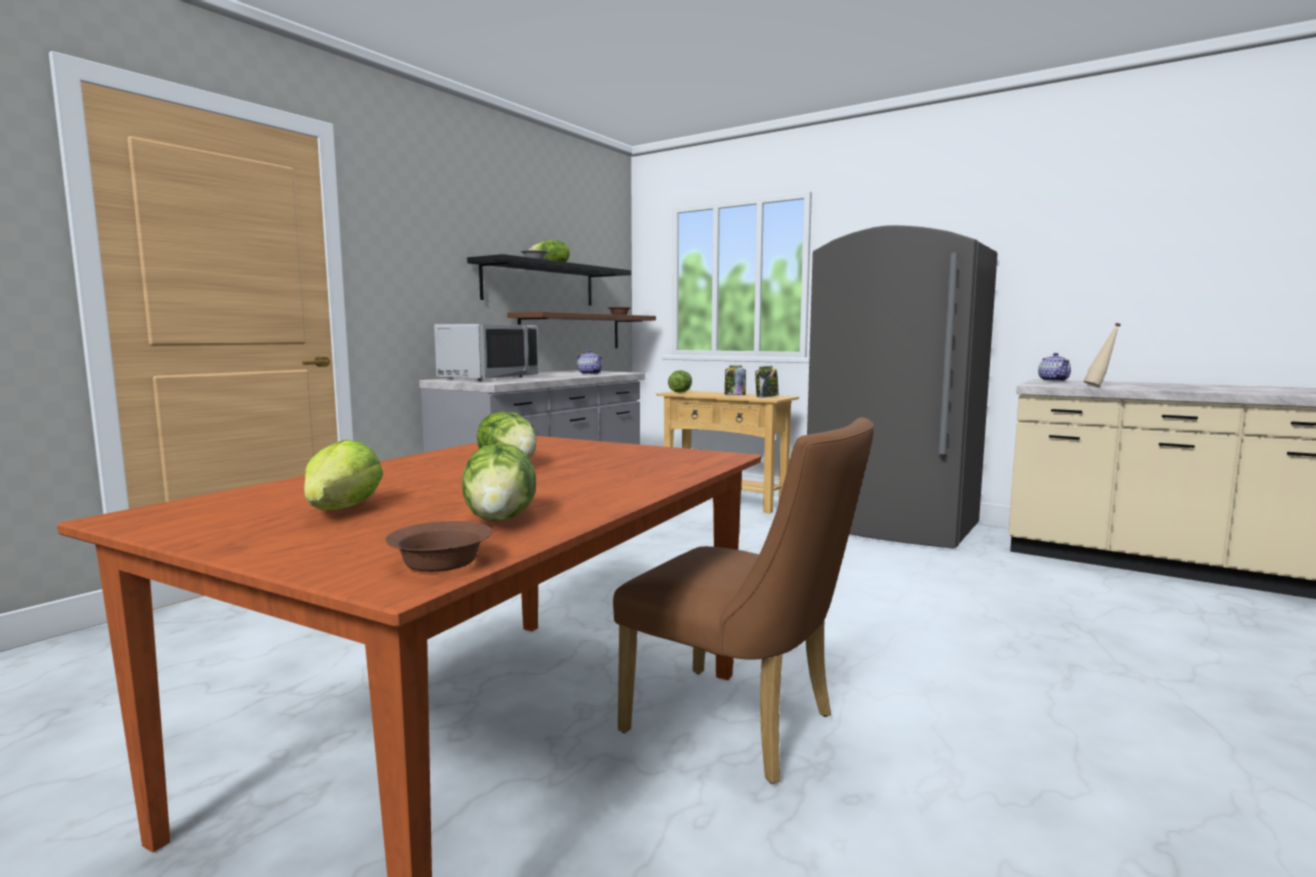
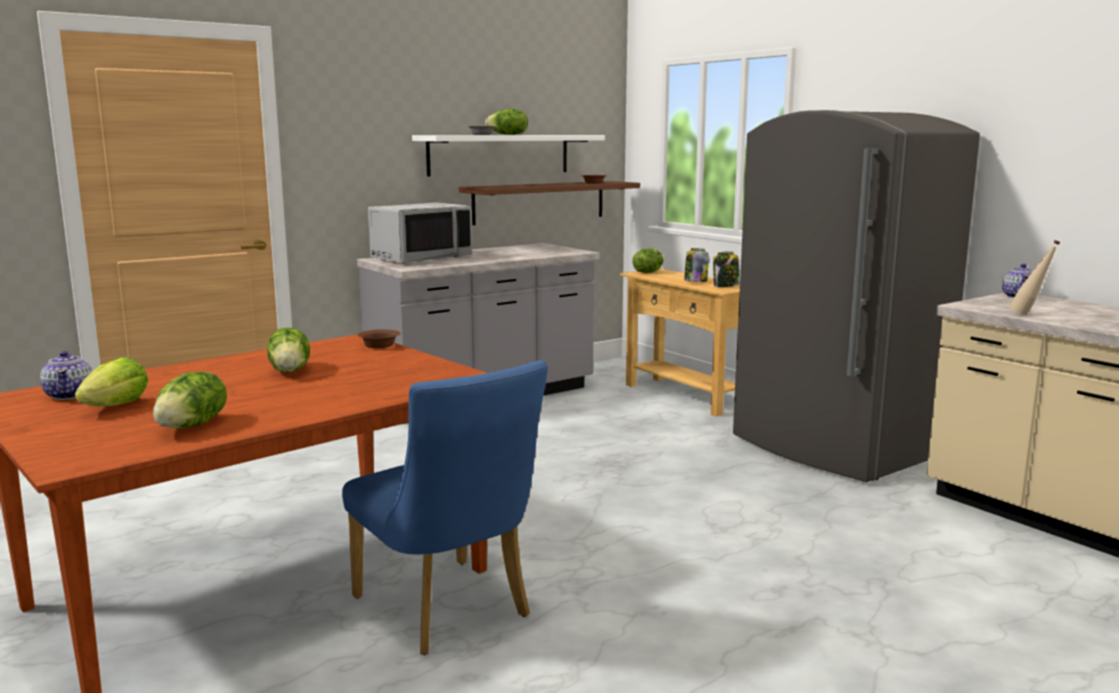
camera: 20 degrees right, 5 degrees up
brown bowl [385,521,492,572] -> brown bowl moved to [358,329,400,348]
black shelf [467,254,631,306] -> white shelf [412,135,605,176]
teapot [577,350,603,375] -> teapot moved to [40,351,93,400]
brown chair [613,417,874,784] -> blue chair [342,360,548,655]

